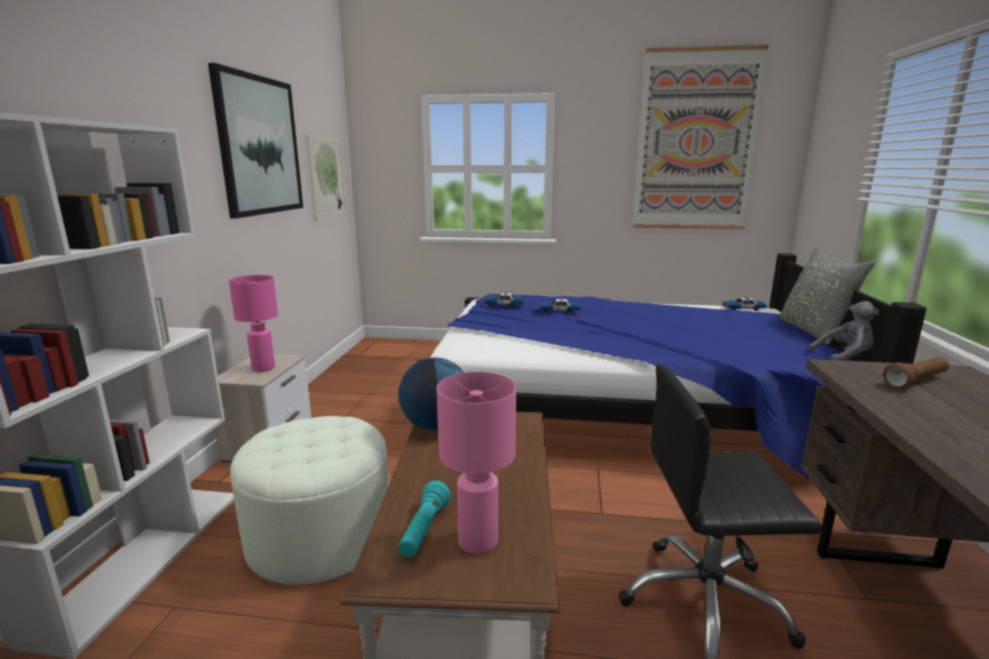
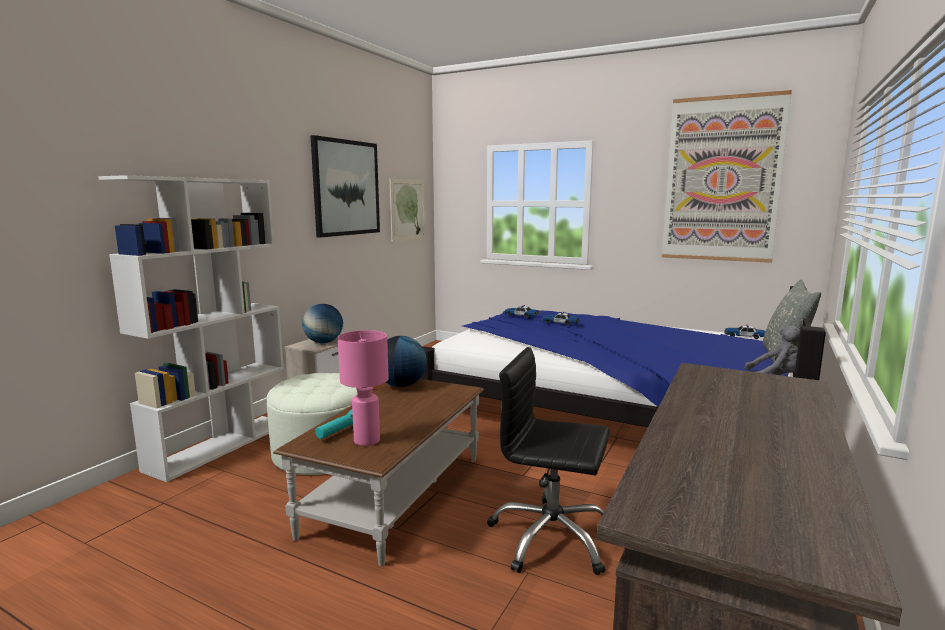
camera: 20 degrees right, 5 degrees down
pink table lamp [229,275,278,372] -> globe [302,304,343,343]
brown flashlight [883,357,949,389] -> none

